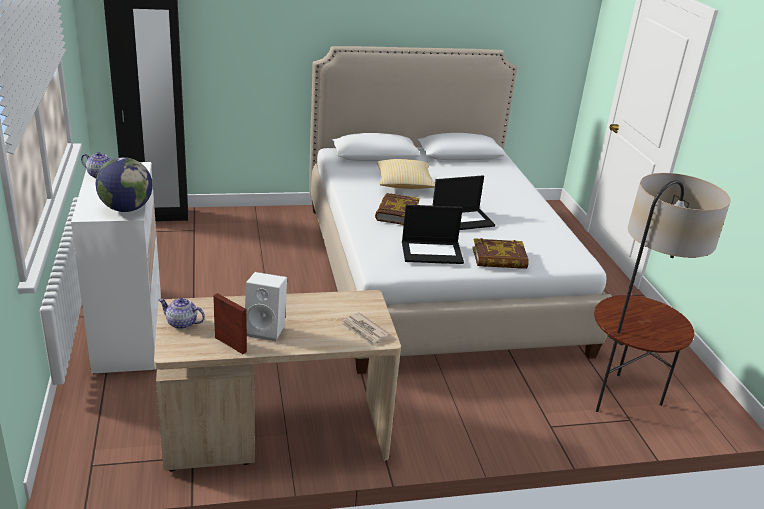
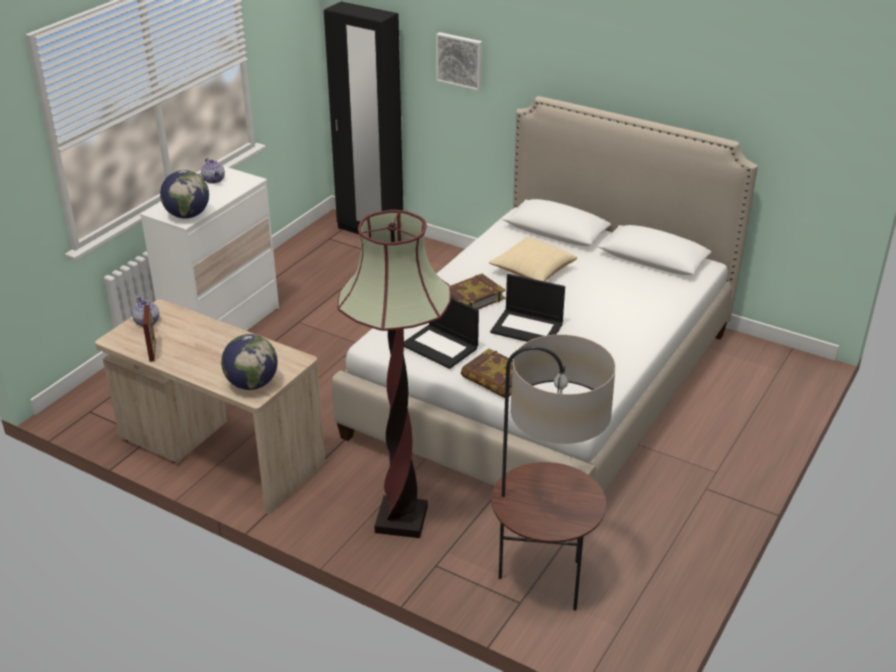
camera: 45 degrees right, 5 degrees up
white speaker [245,272,287,341] -> none
newspaper [341,312,390,347] -> globe [221,334,278,390]
none -> floor lamp [337,210,451,538]
none -> picture [436,32,482,91]

